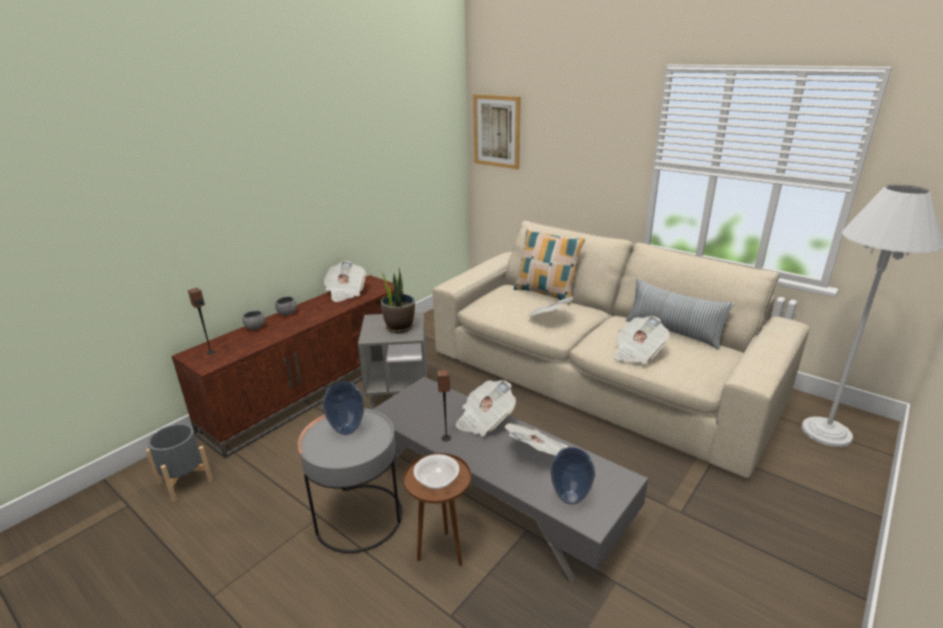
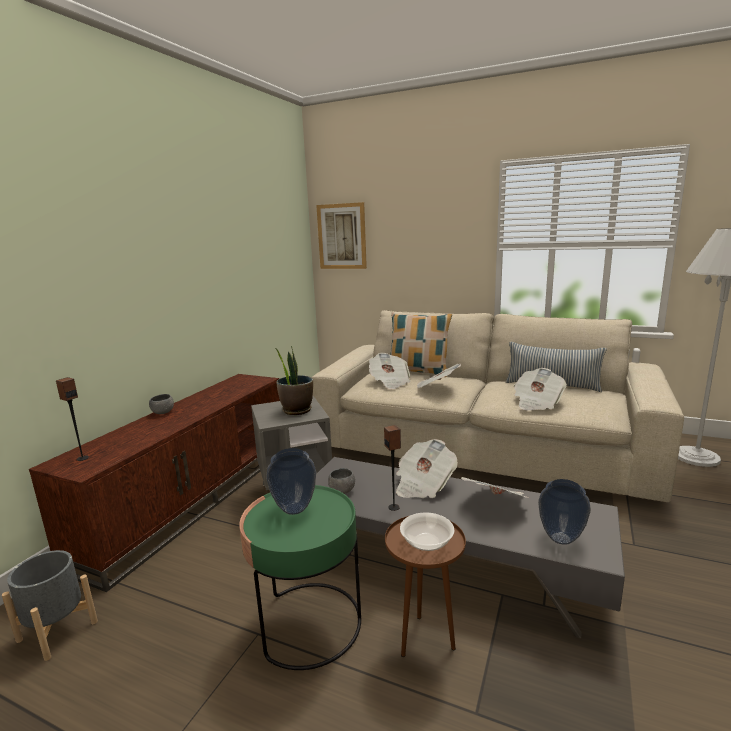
camera: 15 degrees left, 10 degrees down
grey bowl [243,311,265,330] -> grey bowl moved to [328,468,355,494]
grey side table [298,408,403,553] -> green side table [239,485,361,670]
newspaper [323,261,366,302] -> newspaper moved to [369,353,411,389]

